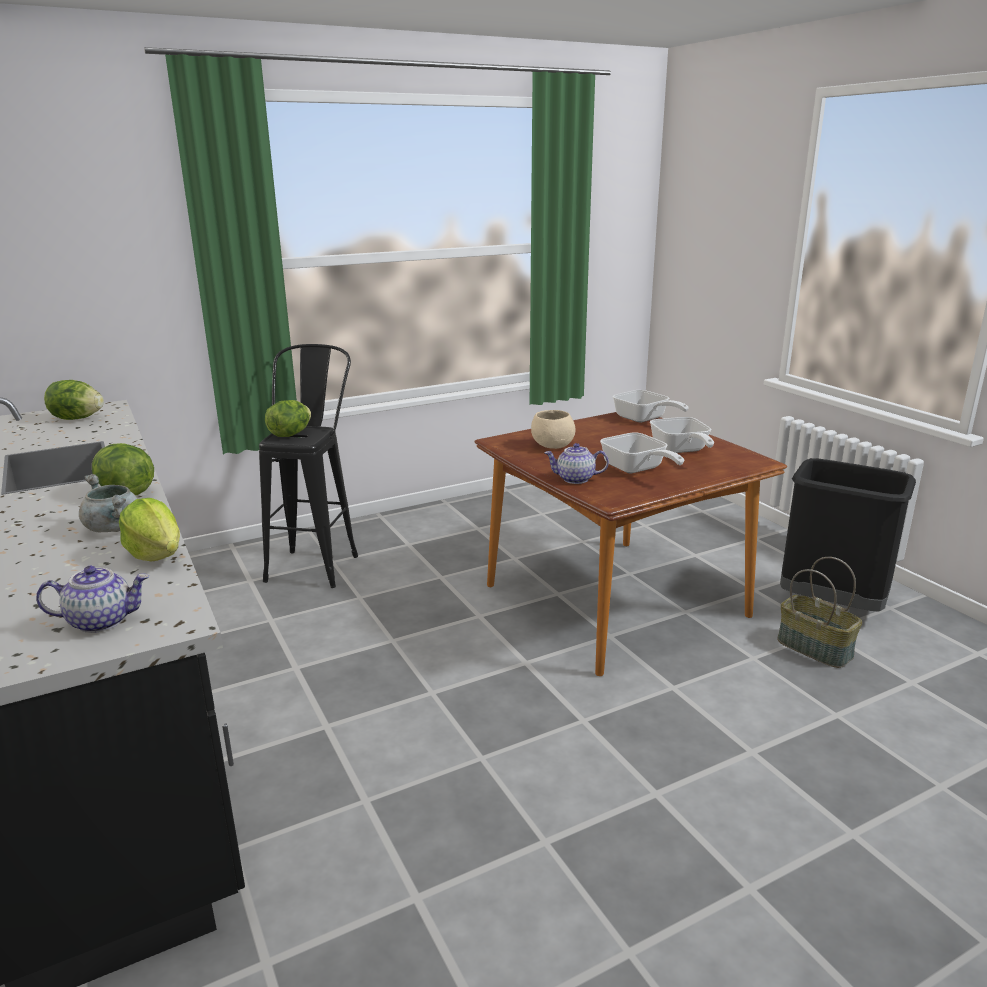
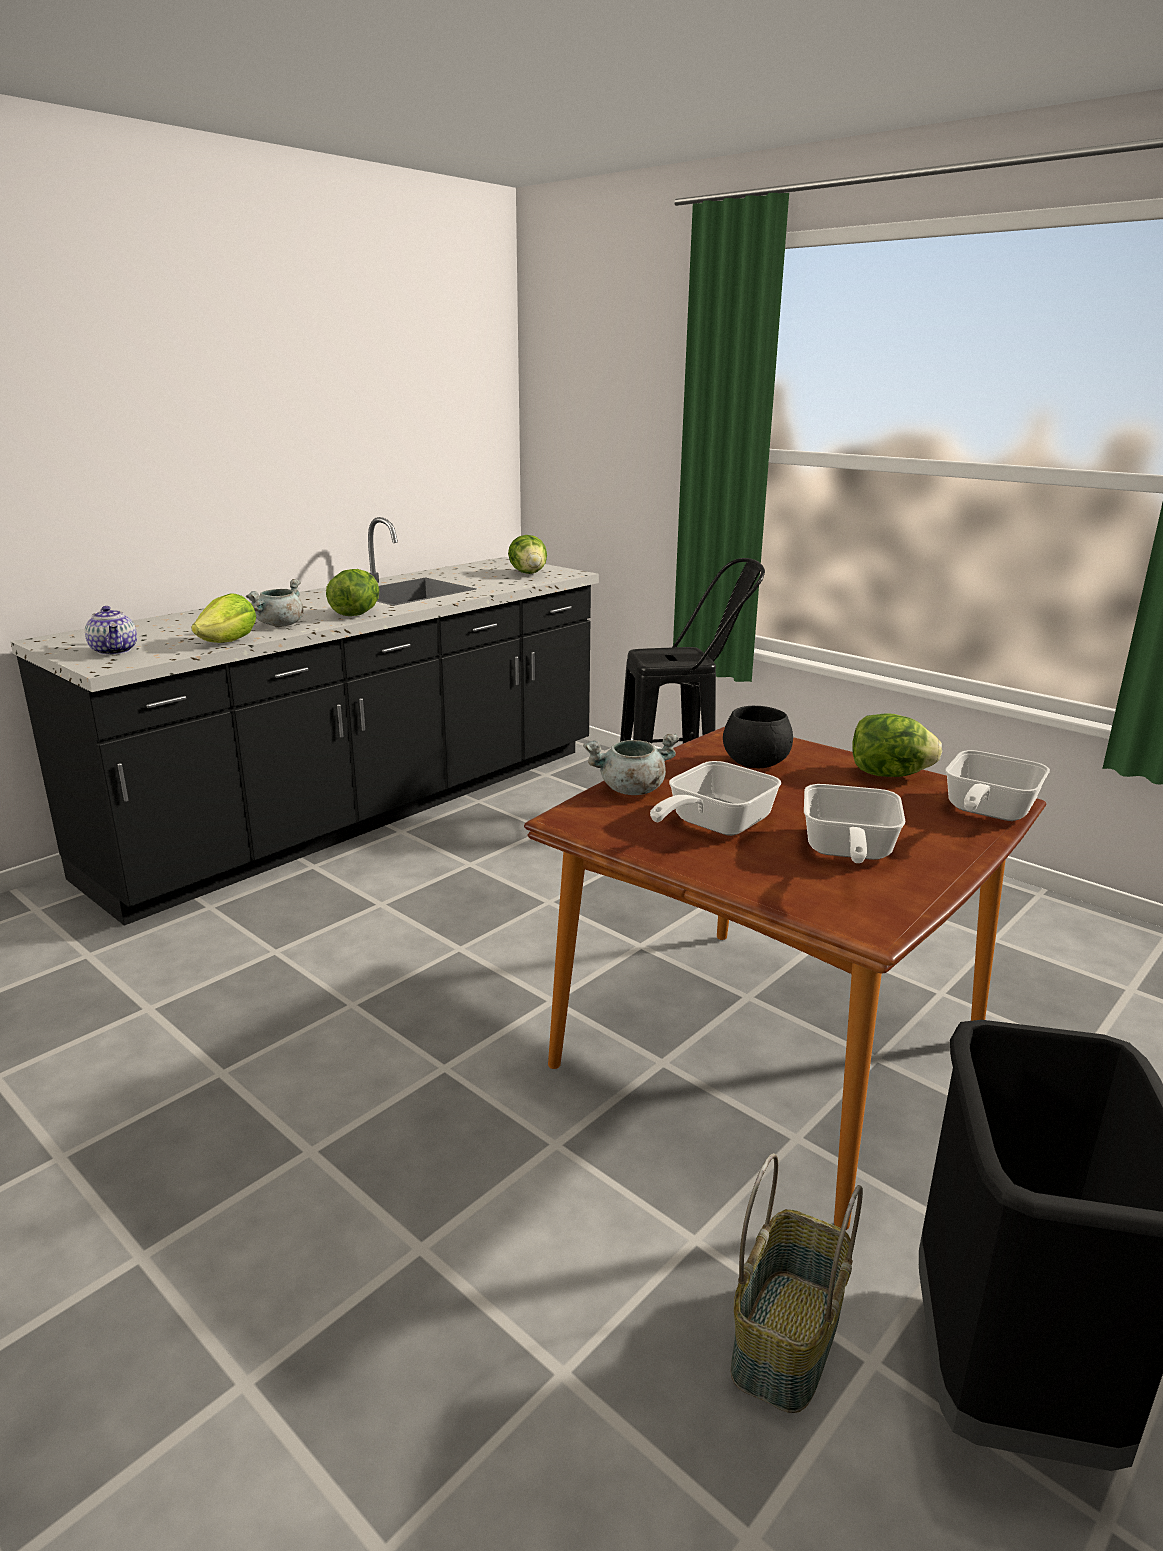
camera: 70 degrees right, 0 degrees up
lettuce [265,400,311,437] -> lettuce moved to [853,713,942,777]
beige bowl [531,410,575,449] -> black bowl [723,706,793,768]
teapot [544,443,609,484] -> grey cooking pot [583,734,679,795]
frying pan [650,417,714,453] -> frying pan turned 45 degrees counterclockwise [804,784,906,863]

